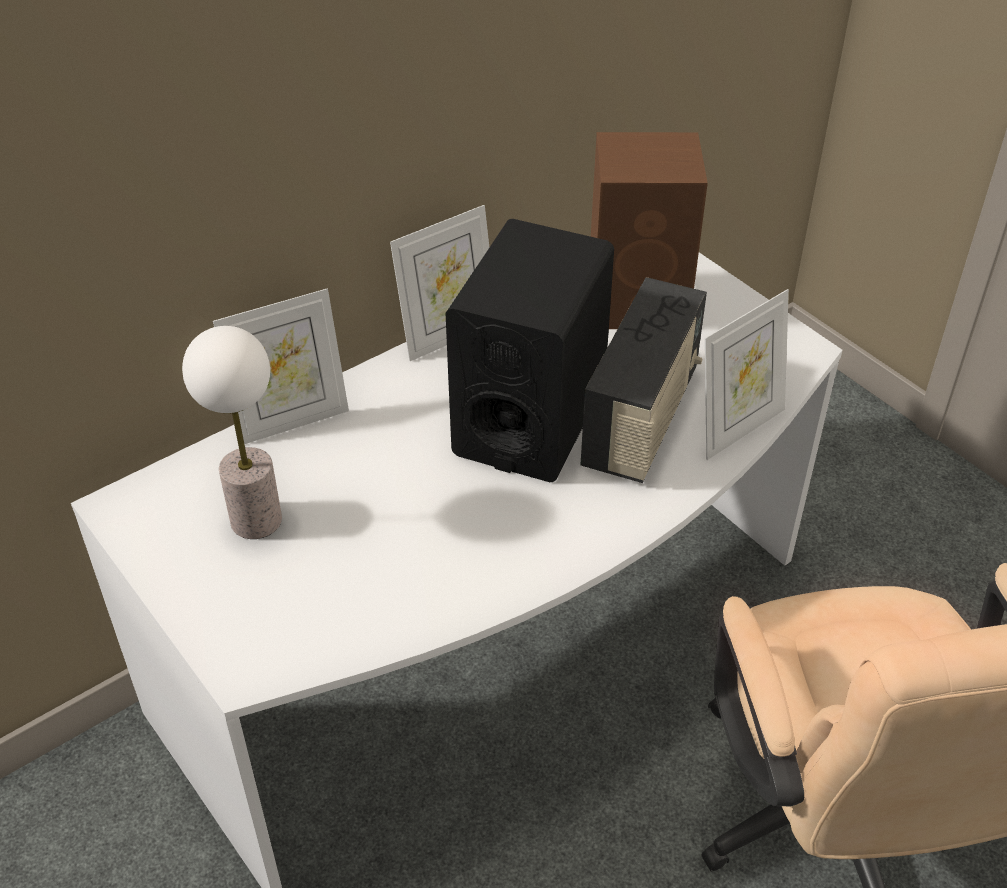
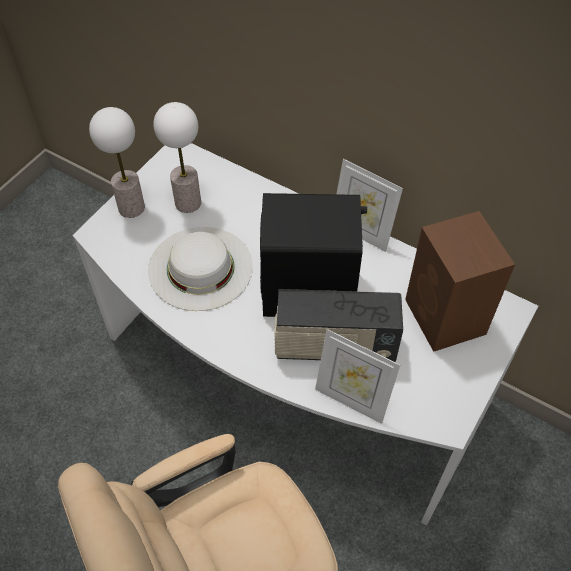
camera: 70 degrees right, 10 degrees up
picture frame [213,288,349,444] -> none
none -> table lamp [89,107,145,218]
none -> white hat [148,227,253,311]

